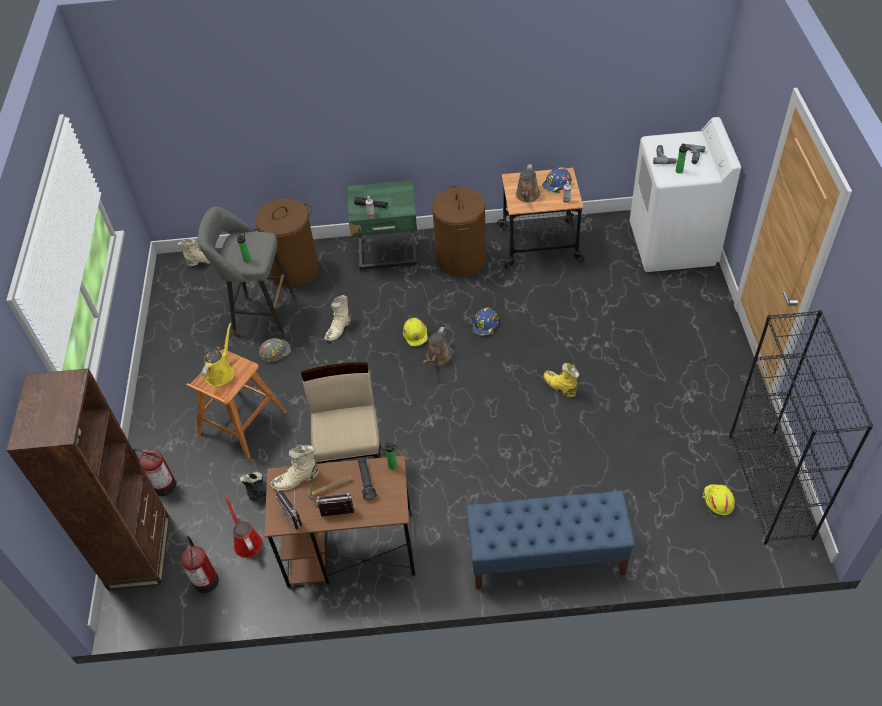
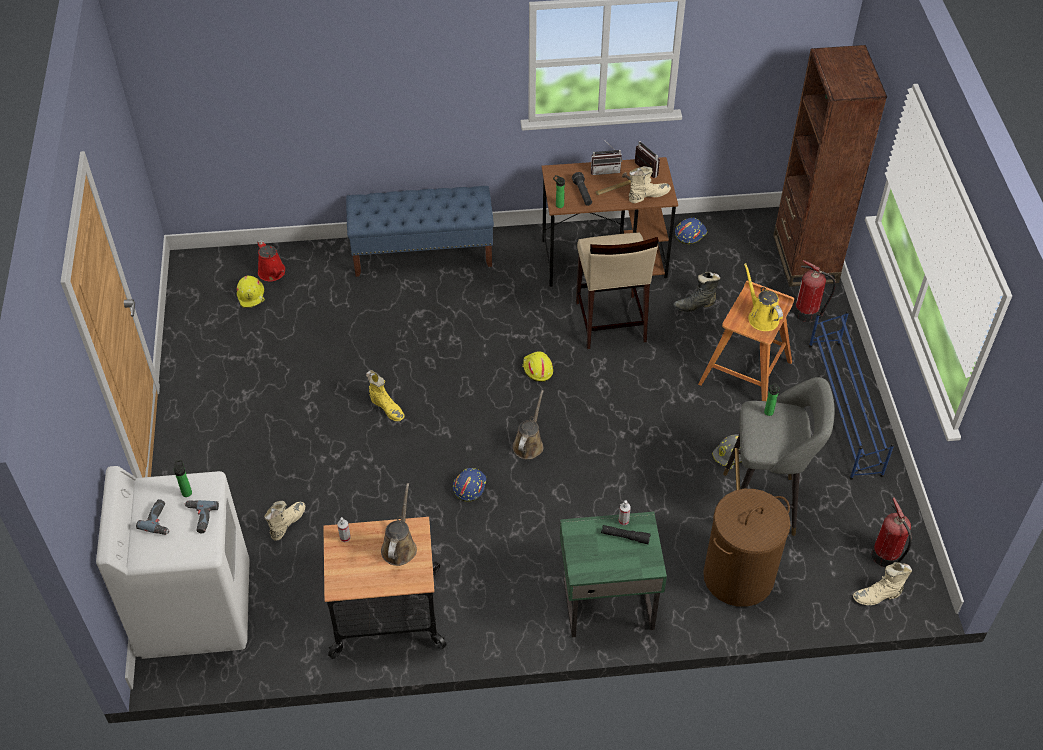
camera: 175 degrees right, 0 degrees up
fire extinguisher [181,536,219,593] -> fire extinguisher moved to [872,497,912,567]
yellow watering can [202,323,234,386] -> yellow watering can turned 135 degrees clockwise [744,263,783,331]
red watering can [224,495,262,558] -> red watering can moved to [257,240,285,281]
beige boot [324,295,351,341] -> beige boot moved to [264,500,305,541]
yellow hard hat [403,318,429,347] -> yellow hard hat moved to [522,351,553,382]
brown laundry basket [432,186,486,277] -> none
blue hard hat [542,167,572,194] -> blue hard hat moved to [675,218,707,244]
black bookcase [729,310,874,545] -> none
none -> blue shoe rack [809,310,894,480]

